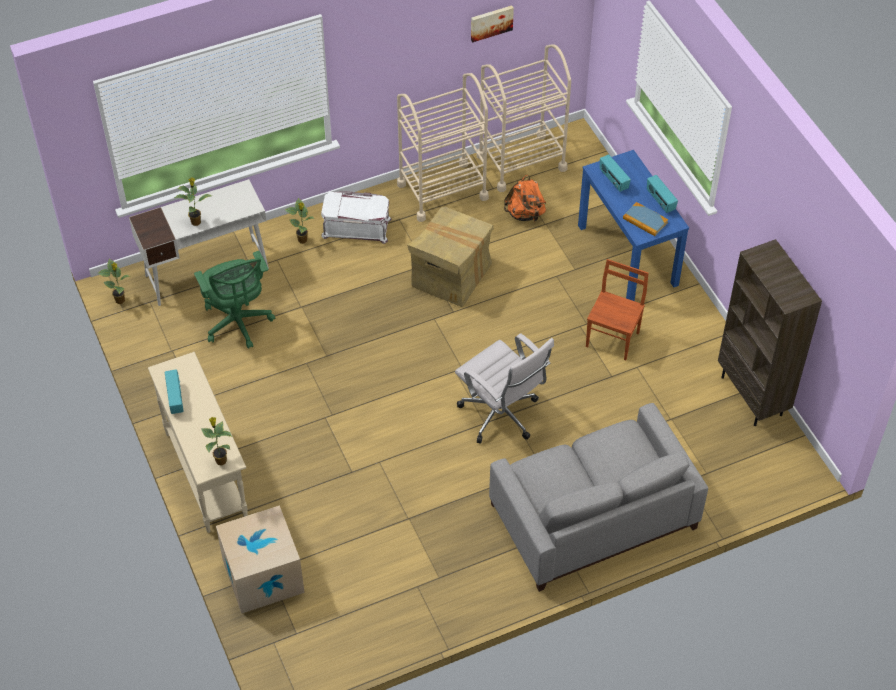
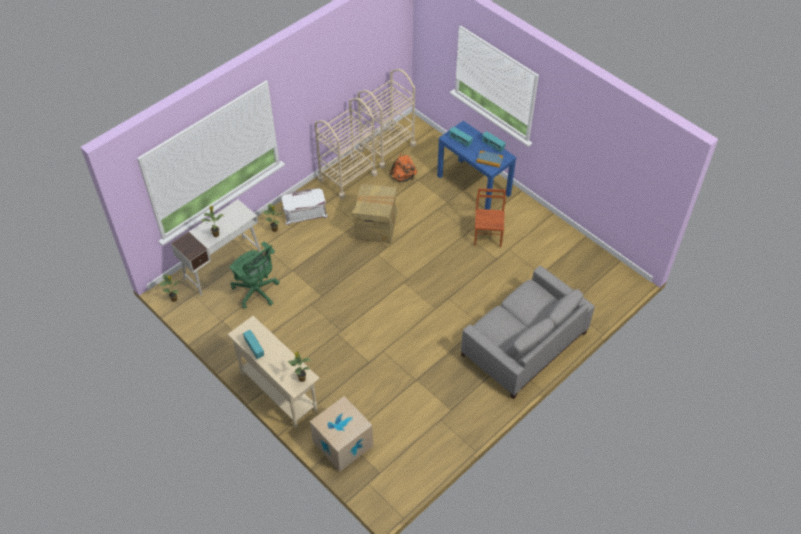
camera: 20 degrees left, 0 degrees up
white office chair [455,333,554,443] -> none
picture [471,5,514,42] -> none
brown bookcase [718,239,822,426] -> none

